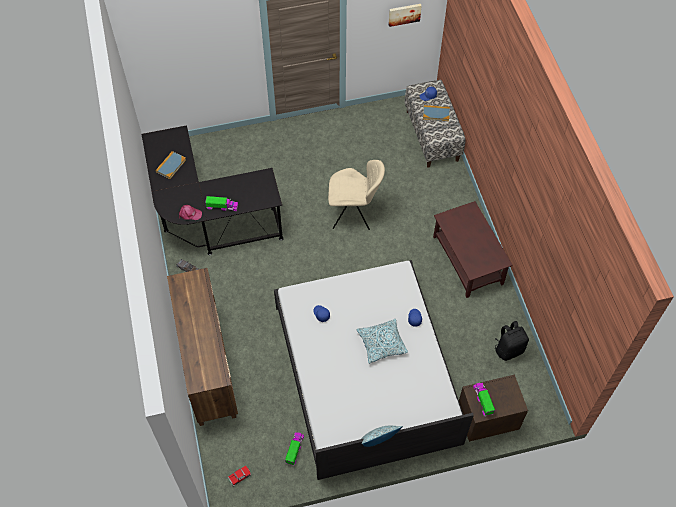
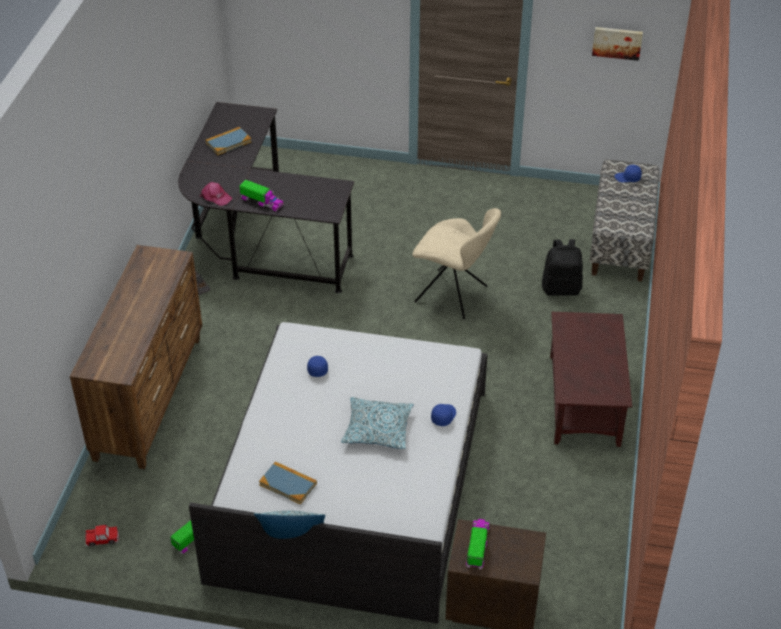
camera: 25 degrees right, 15 degrees down
book [423,105,450,121] -> book moved to [259,461,317,505]
black backpack [495,321,529,361] -> black backpack moved to [542,240,583,296]

